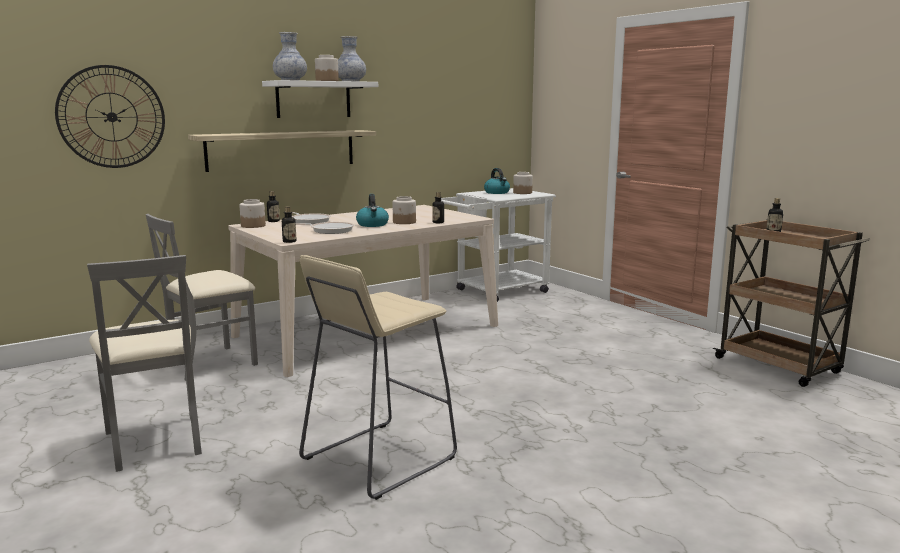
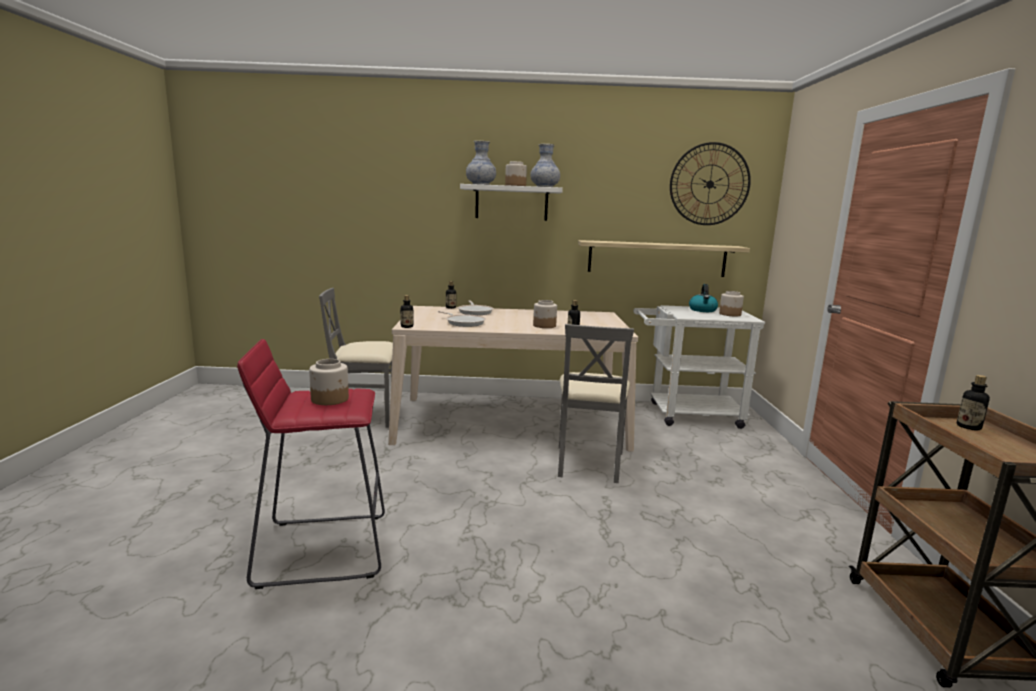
camera: 35 degrees right, 0 degrees up
wall clock [55,65,165,168] -> wall clock moved to [670,142,751,225]
grey chair [87,255,202,472] -> grey chair moved to [558,324,634,483]
shelf [188,130,376,172] -> shelf moved to [578,240,750,277]
jar [239,199,266,228] -> jar moved to [309,359,349,405]
beige stool [299,255,457,500] -> red stool [237,339,385,589]
kettle [356,194,389,227] -> none

